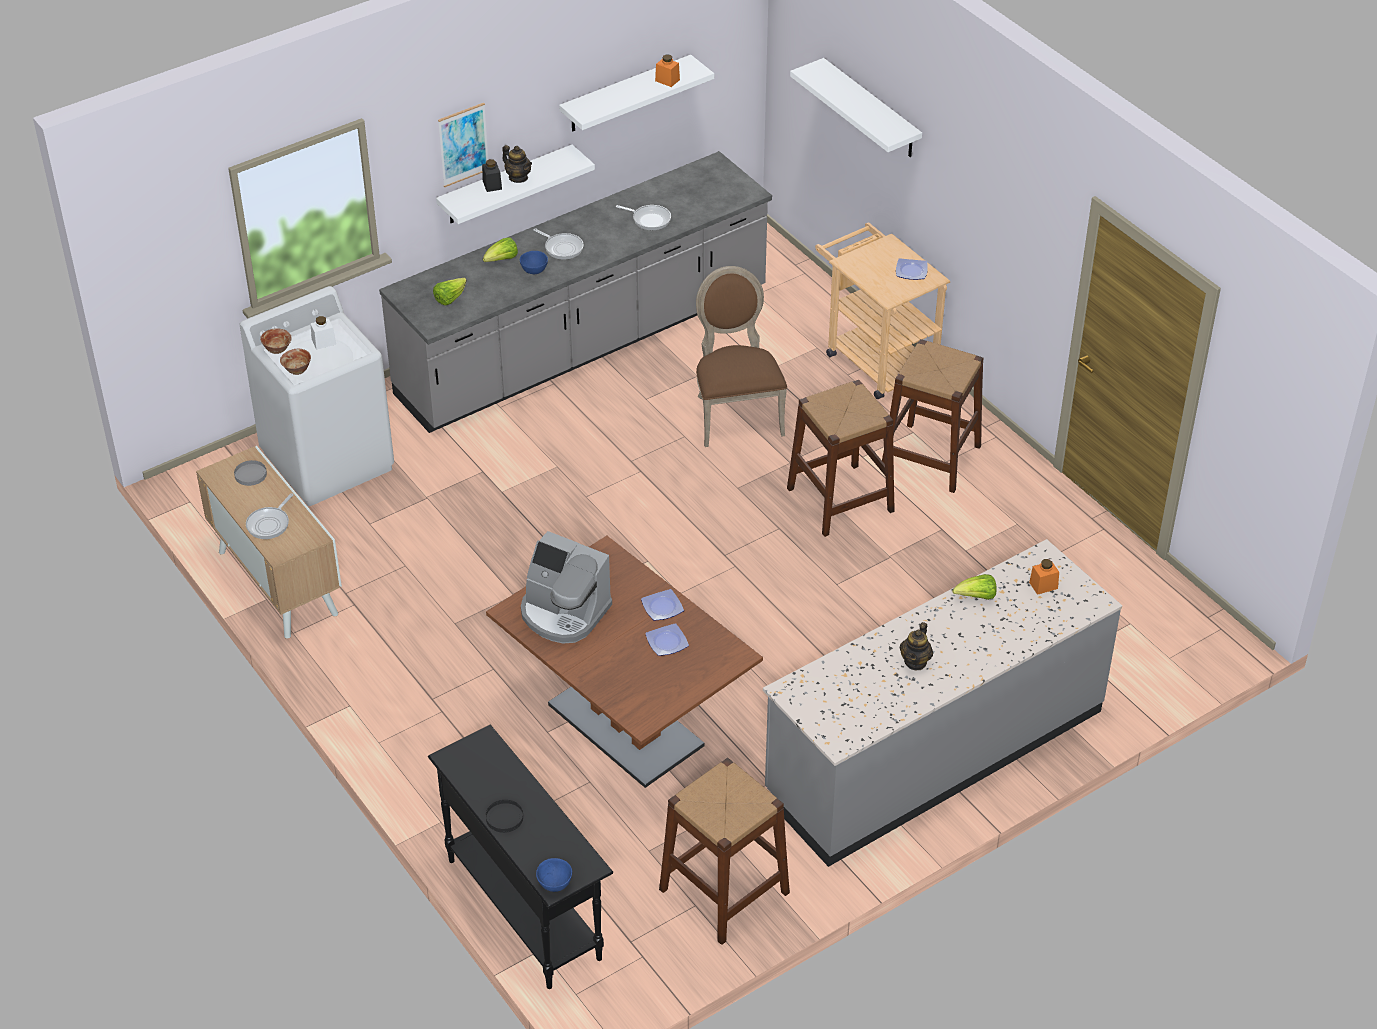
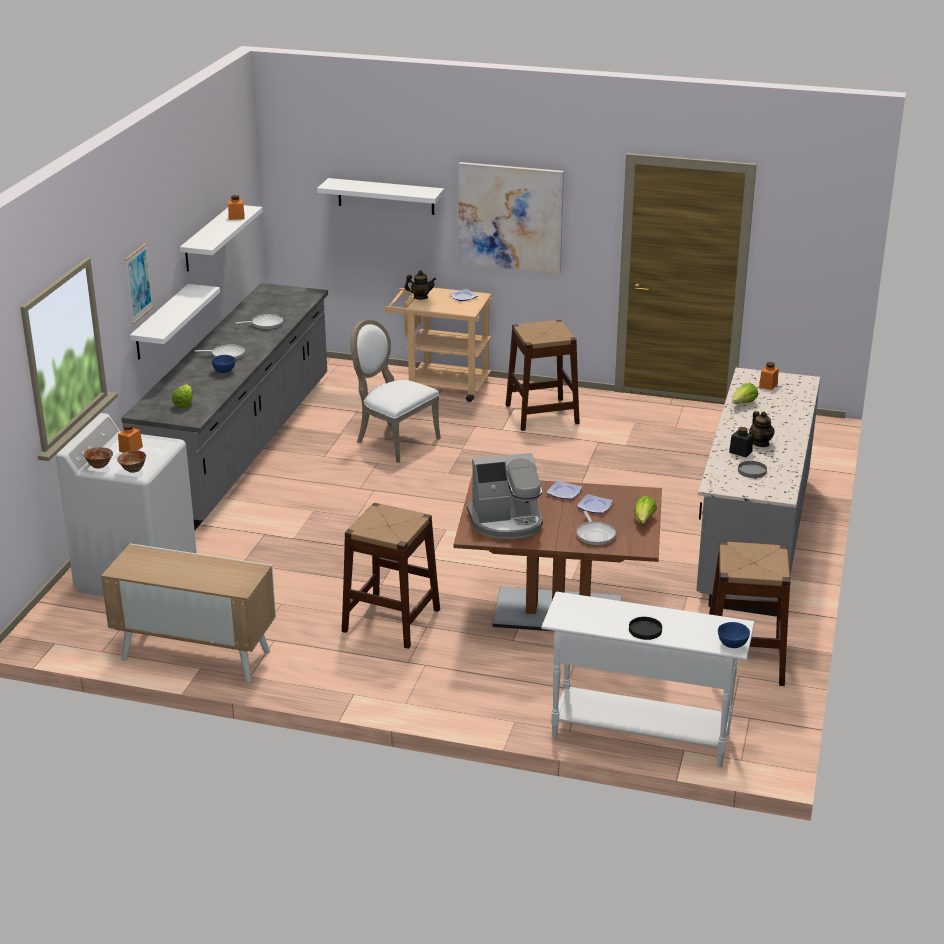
camera: 40 degrees left, 15 degrees down
grey plate [234,460,267,486] -> grey plate moved to [738,461,767,478]
frying pan [246,493,293,539] -> frying pan moved to [577,511,616,545]
white jar [310,316,336,350] -> orange jar [118,424,143,453]
black console table [428,725,613,989] -> white console table [541,592,755,767]
black jar [482,159,502,192] -> black jar moved to [729,427,753,457]
lettuce [483,237,518,262] -> lettuce moved to [634,496,657,524]
teapot [502,145,532,183] -> teapot moved to [404,270,436,300]
brown chair [696,266,787,447] -> white chair [350,319,441,463]
brown stool [787,380,895,537] -> brown stool moved to [342,503,440,649]
none -> picture [458,162,564,274]

